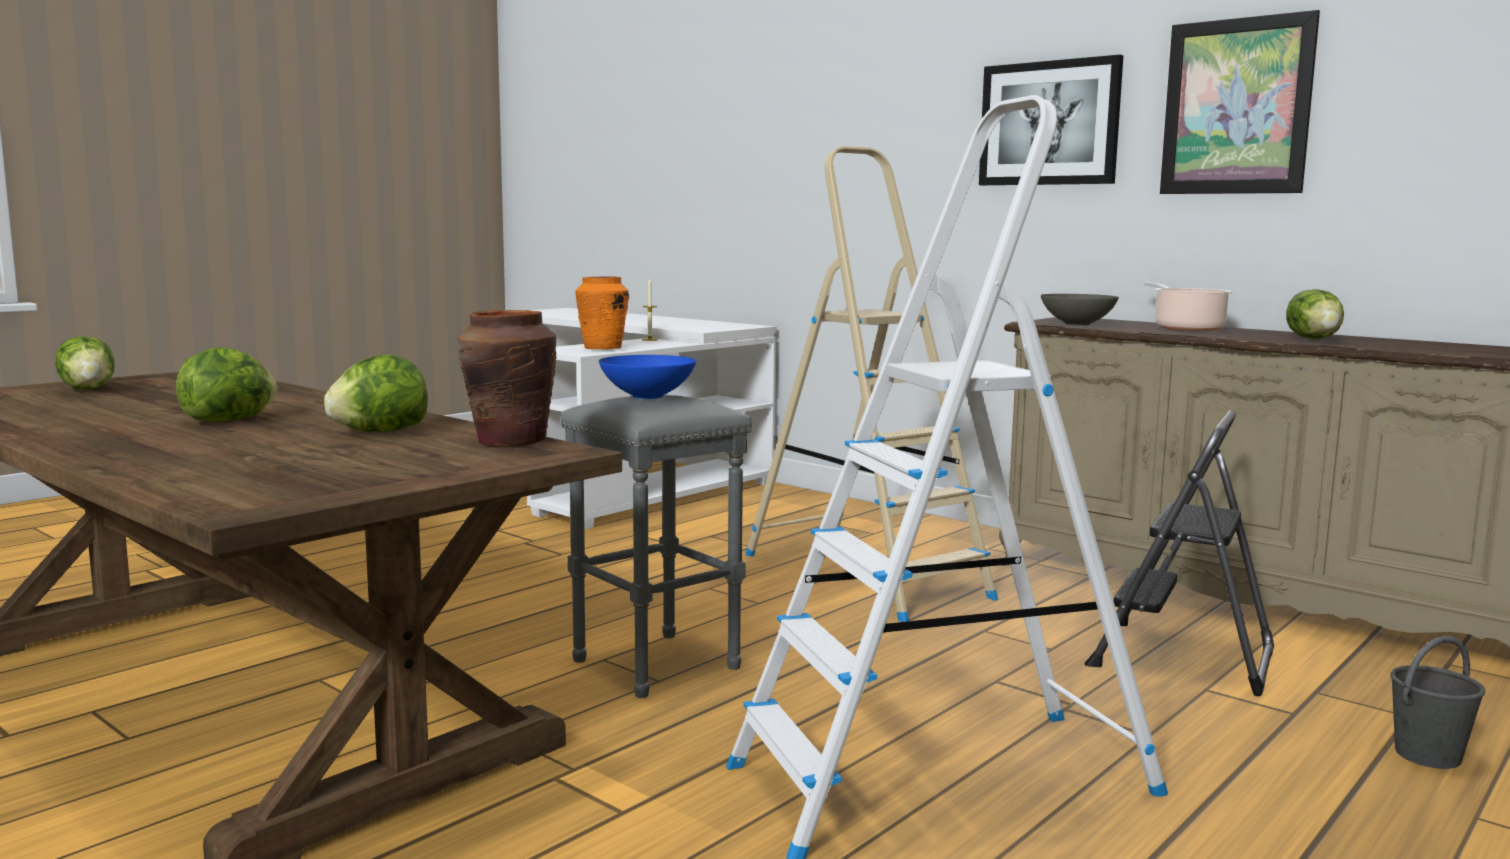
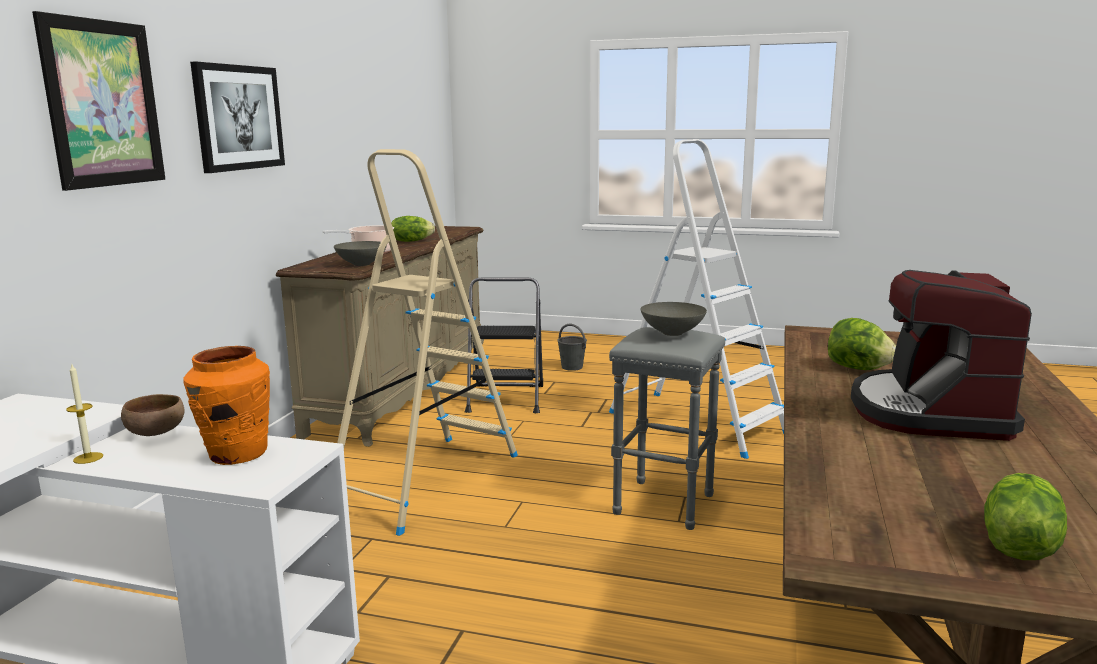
camera: 115 degrees left, 5 degrees up
lettuce [176,347,277,422] -> coffee machine [851,270,1032,441]
brown vase [458,310,557,446] -> none
blue bowl [599,355,696,399] -> grey bowl [640,302,707,336]
picture [1160,10,1320,194] -> picture moved to [32,11,165,191]
none -> brown bowl [121,394,184,436]

